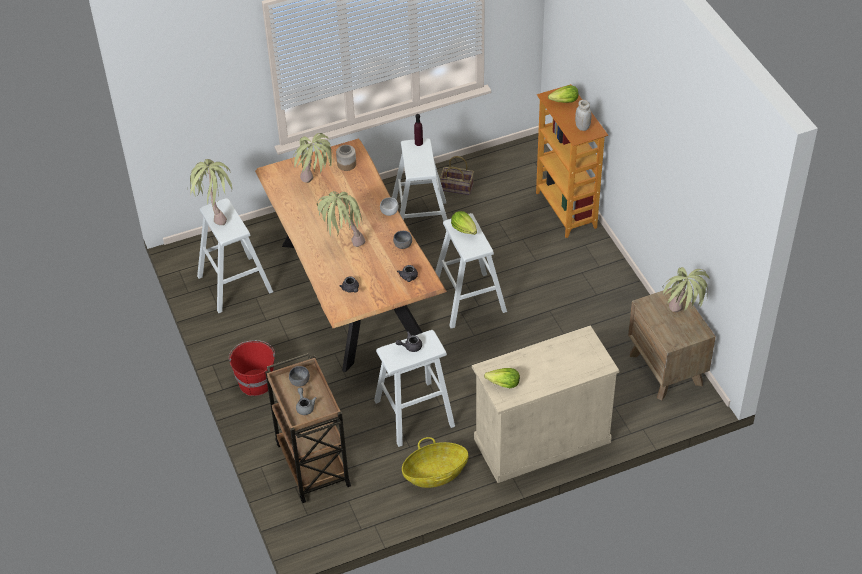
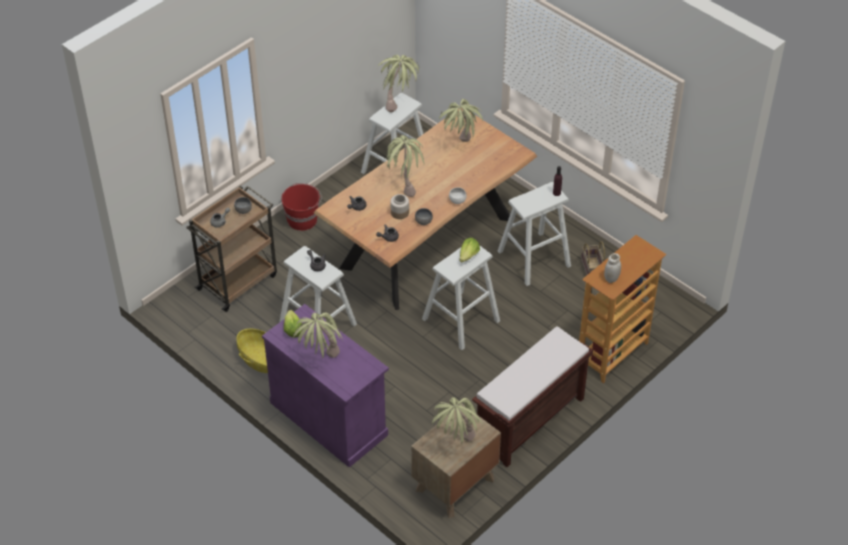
camera: 65 degrees right, 0 degrees up
jar [336,145,356,171] -> jar moved to [390,194,409,219]
beige cabinet [472,325,619,483] -> purple cabinet [262,304,389,467]
lettuce [548,85,578,103] -> none
none -> potted plant [293,312,342,359]
none -> brown bench [472,326,593,467]

